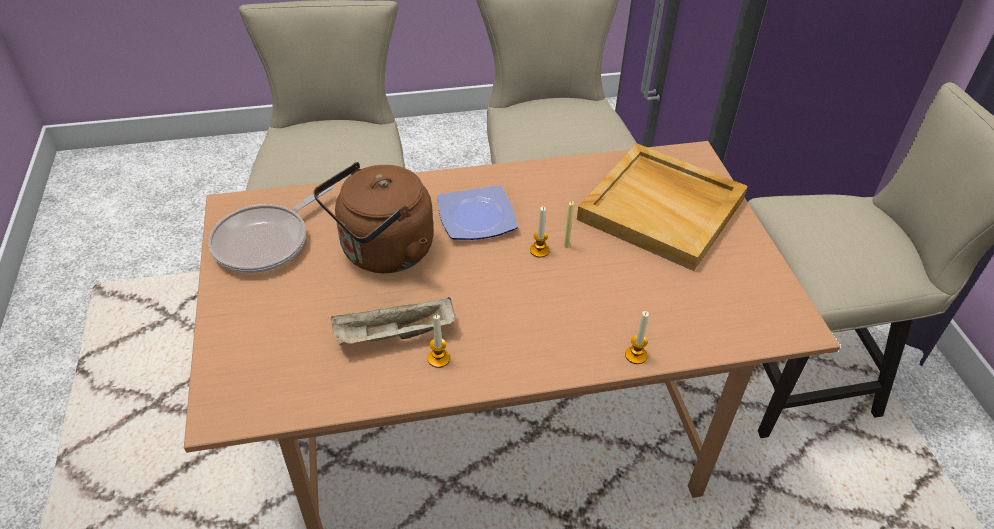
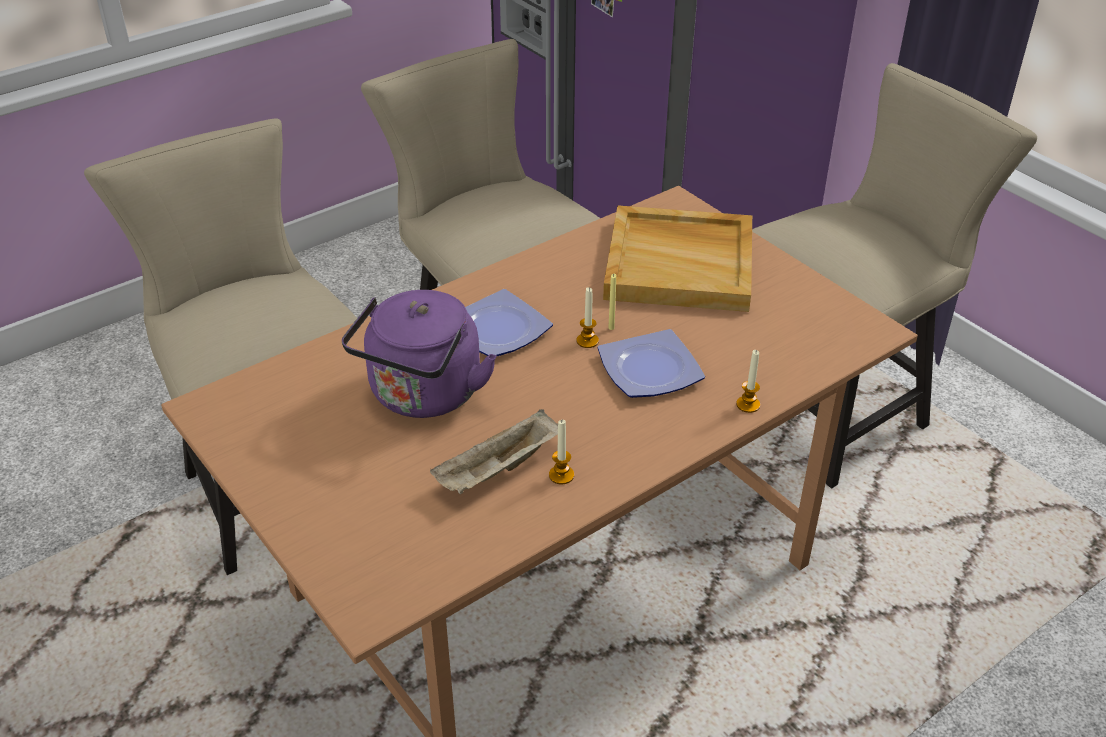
camera: 25 degrees left, 5 degrees down
frying pan [208,185,333,273] -> none
brown kettle [313,162,434,273] -> purple kettle [342,290,497,418]
none -> plate [598,329,705,398]

